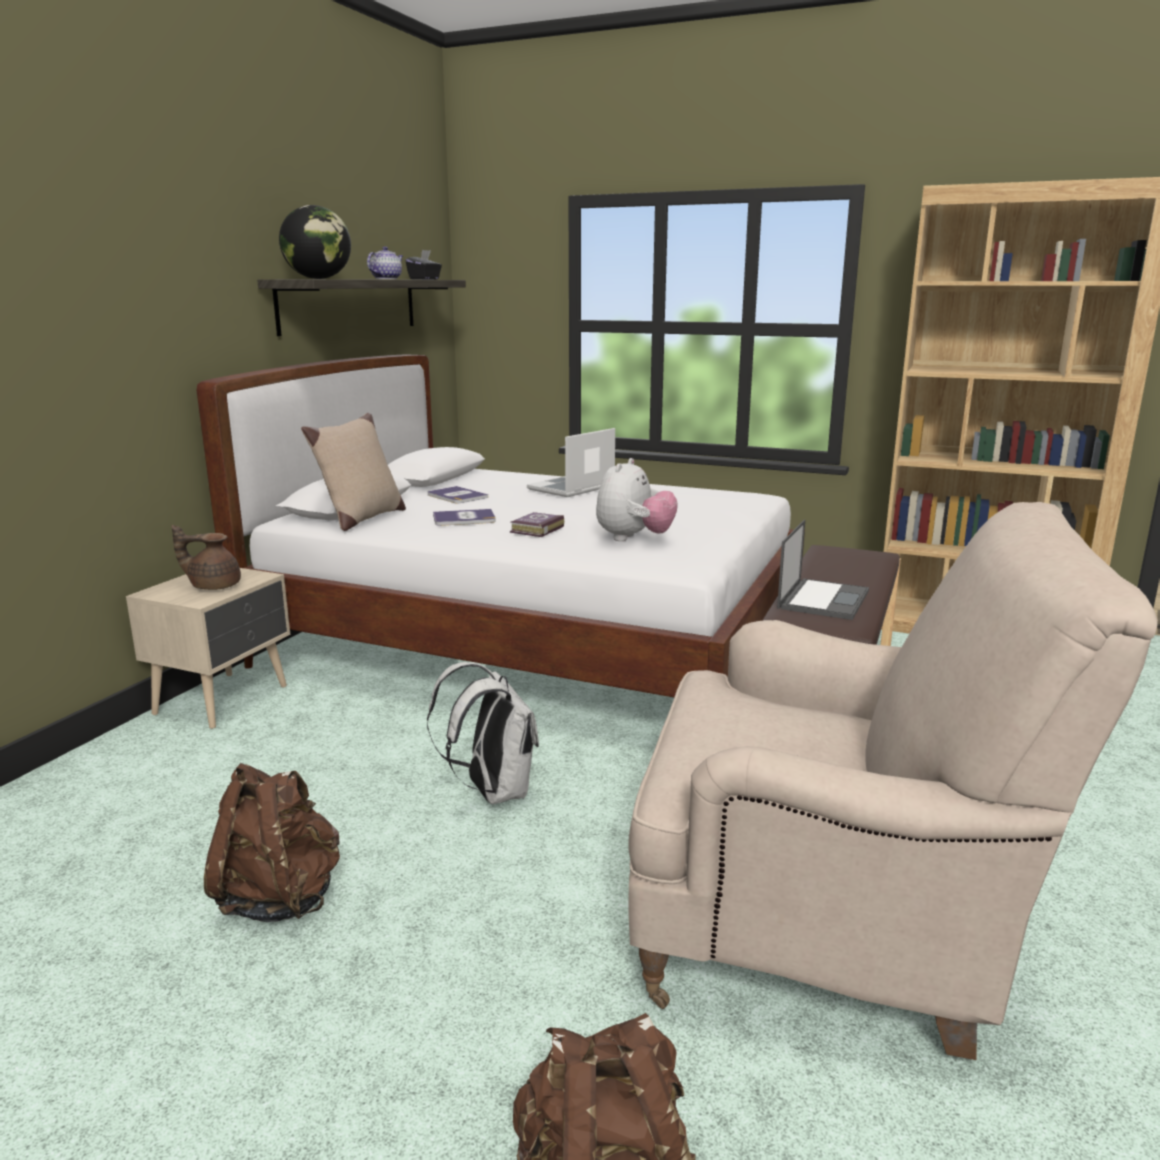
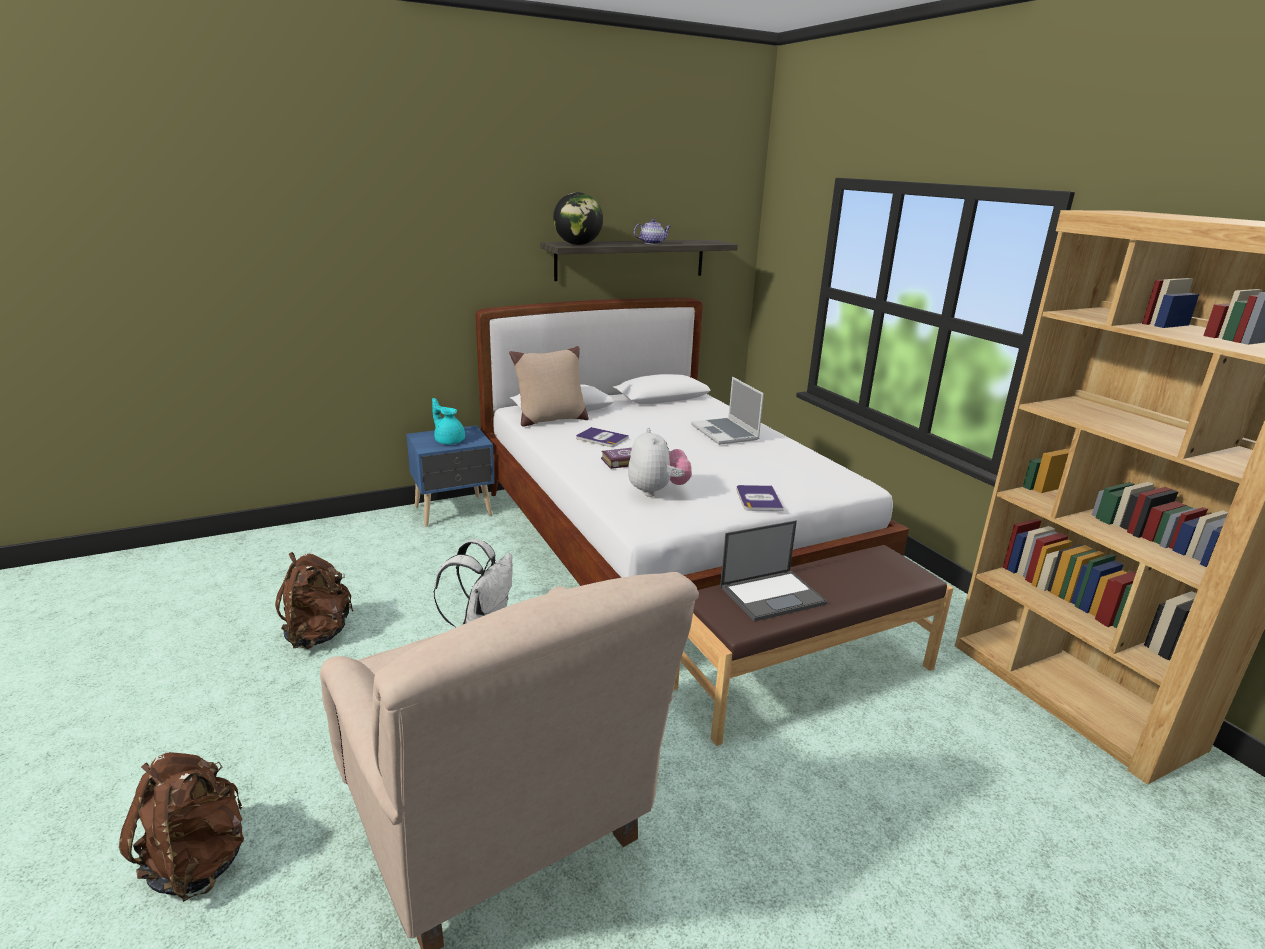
camera: 40 degrees right, 5 degrees up
beige nightstand [126,568,290,729] -> blue nightstand [406,425,495,526]
brown teapot [171,525,241,590] -> turquoise teapot [432,398,465,444]
black tissue box [406,250,442,280] -> none
book [428,486,488,504] -> book moved to [736,485,784,511]
laptop [527,428,615,497] -> laptop turned 105 degrees counterclockwise [691,377,764,445]
plush toy [596,458,678,541] -> plush toy turned 75 degrees counterclockwise [628,427,692,497]

